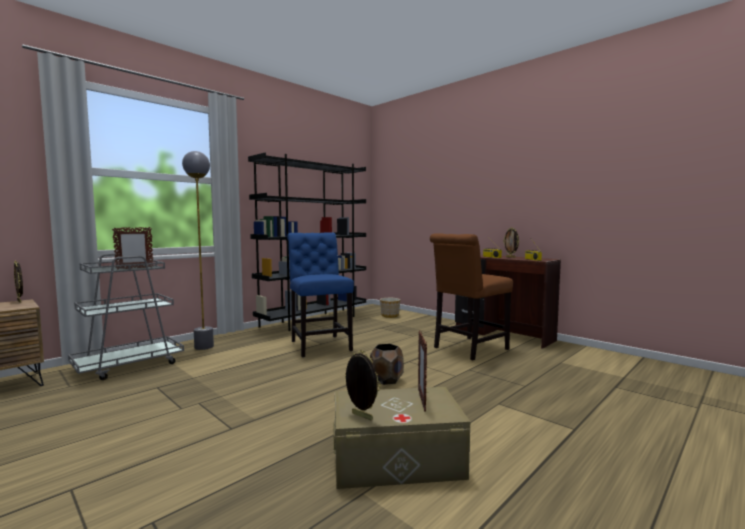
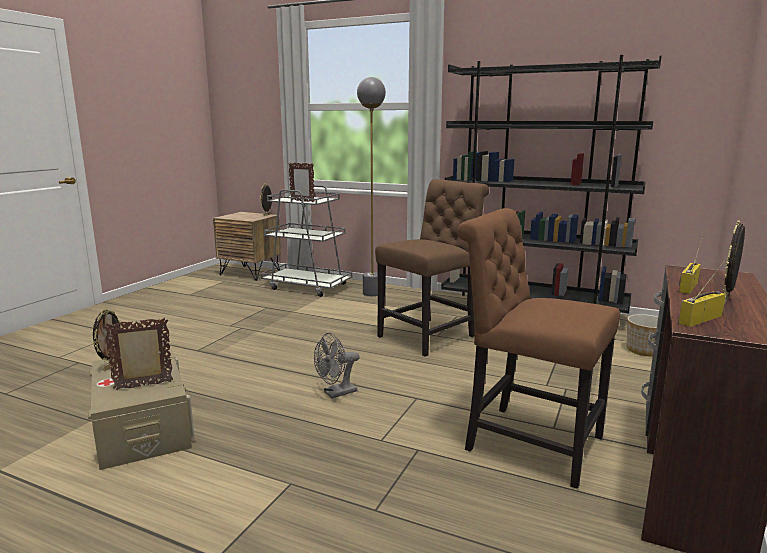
camera: 70 degrees right, 10 degrees up
blue chair [287,232,354,357] -> brown chair [375,179,489,357]
brown planter [370,344,404,385] -> grey fan [314,333,360,398]

